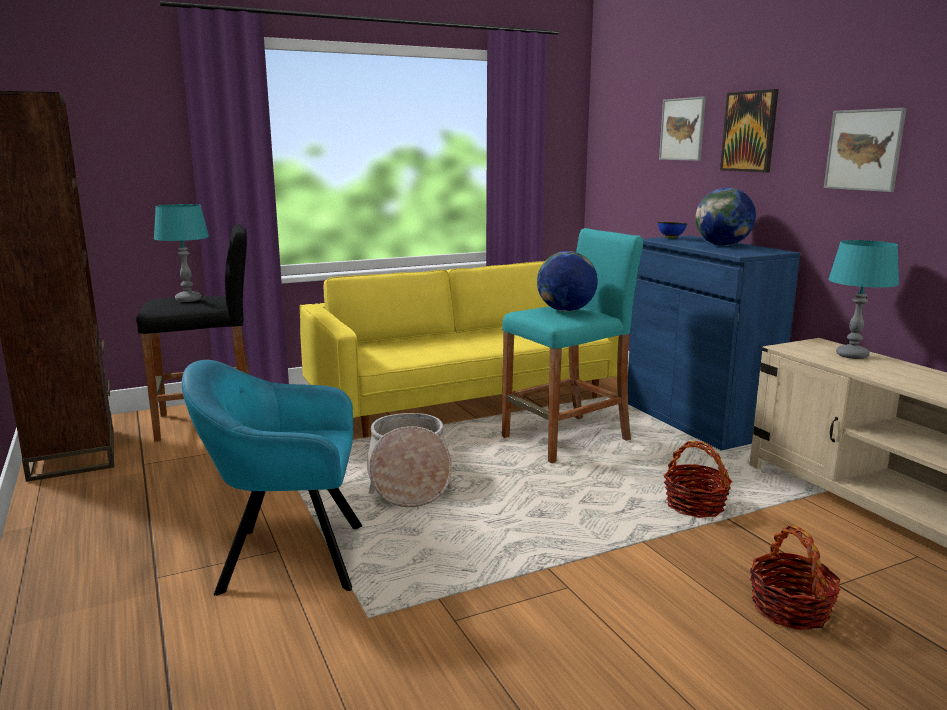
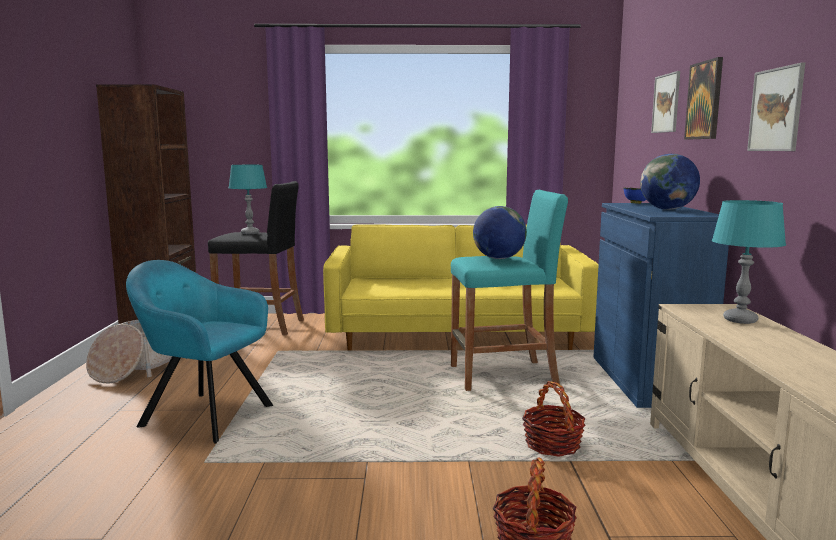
camera: 25 degrees right, 5 degrees down
basket [367,413,453,507] -> basket moved to [86,320,187,383]

